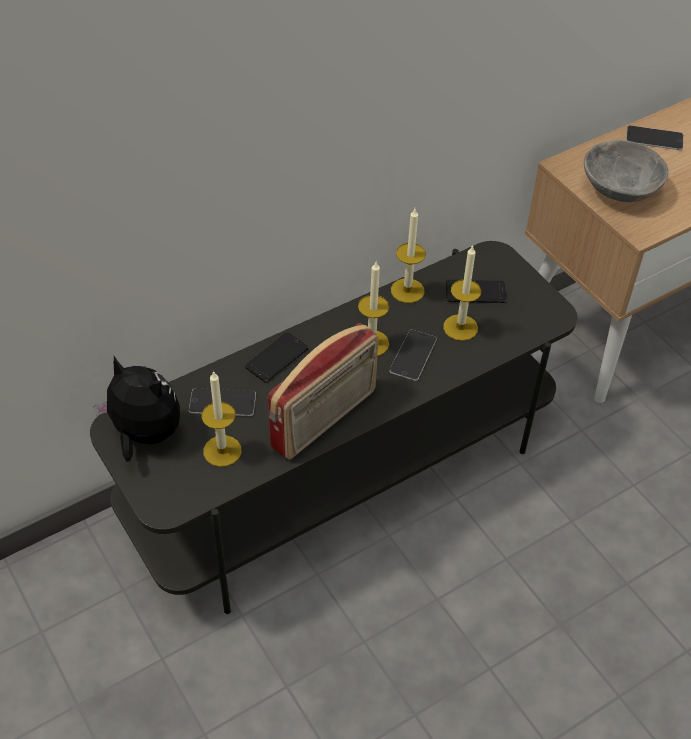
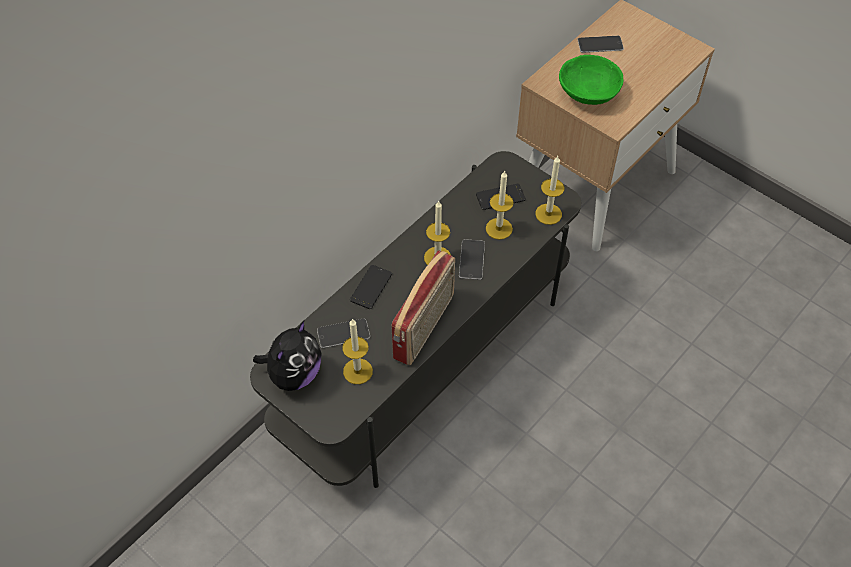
camera: 15 degrees left, 5 degrees up
plush toy [93,356,180,462] -> plush toy turned 105 degrees clockwise [253,320,322,391]
candle [391,209,426,303] -> candle moved to [535,156,564,225]
grey bowl [584,140,668,202] -> green bowl [559,55,624,105]

